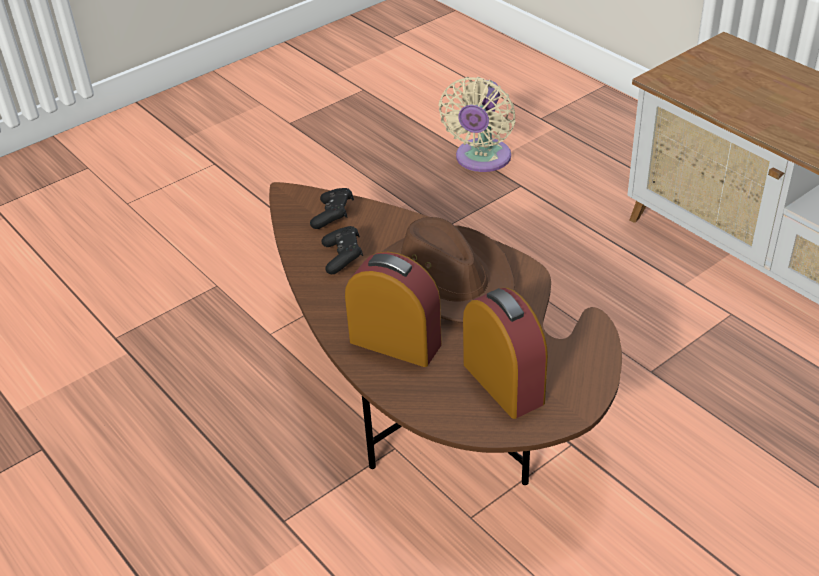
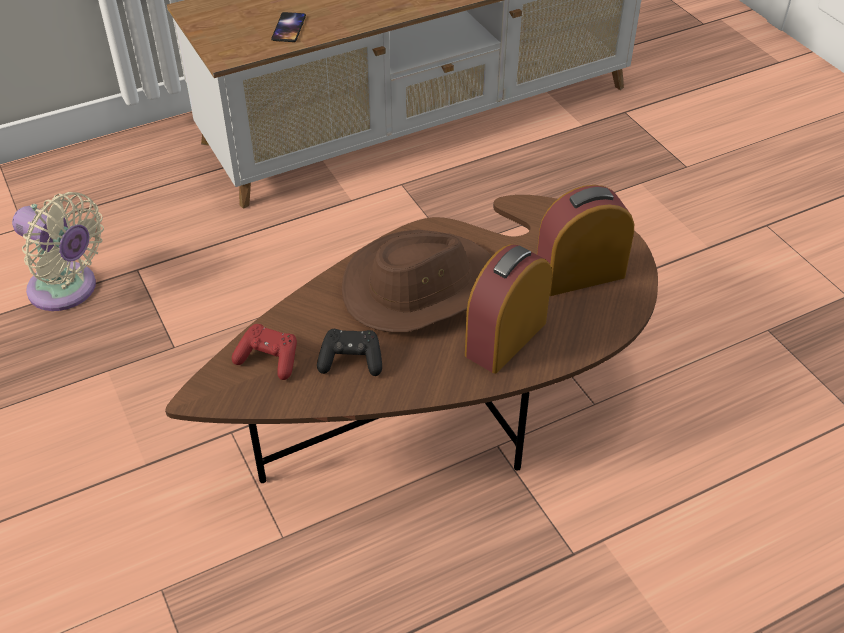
camera: 80 degrees left, 5 degrees up
black game controller [310,188,354,229] -> red game controller [232,324,297,380]
none -> phone [271,12,306,42]

